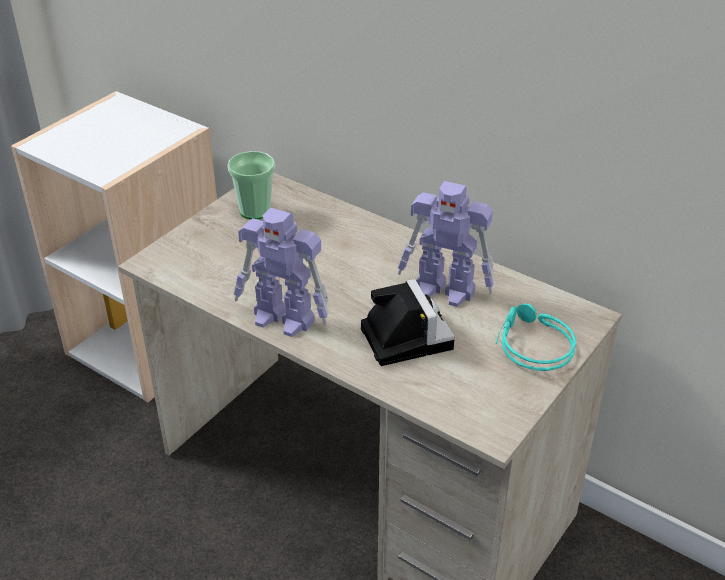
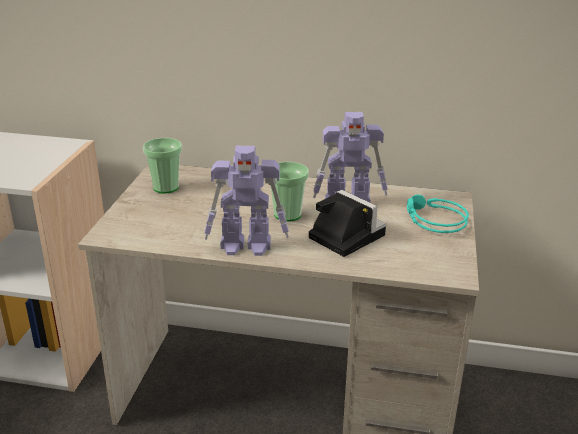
camera: 25 degrees left, 10 degrees down
none -> cup [271,162,309,222]

